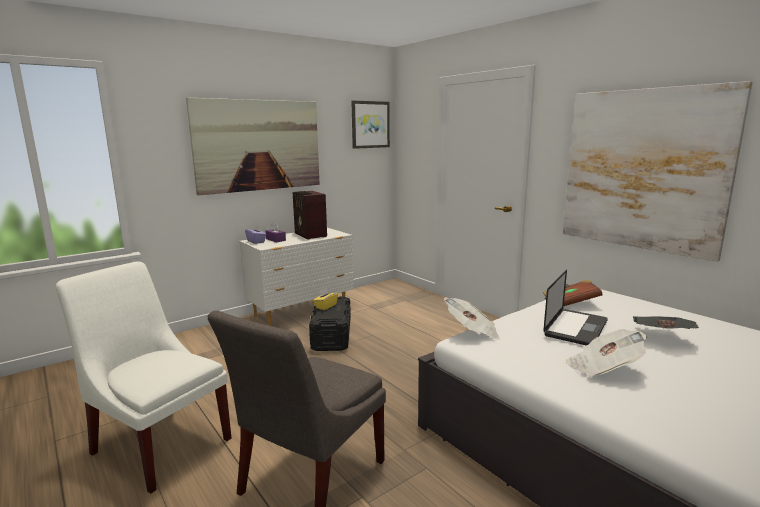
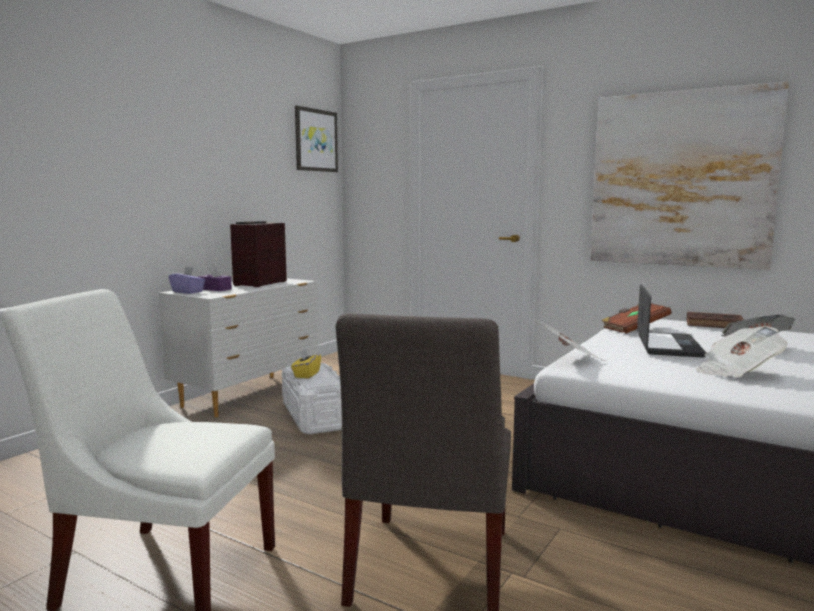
camera: 20 degrees left, 5 degrees down
picture [186,97,320,195] -> none
radio [292,191,327,240] -> radio turned 75 degrees clockwise [230,221,287,287]
black storage box [309,296,351,351] -> white storage box [282,363,342,434]
none -> brown book [687,312,744,328]

